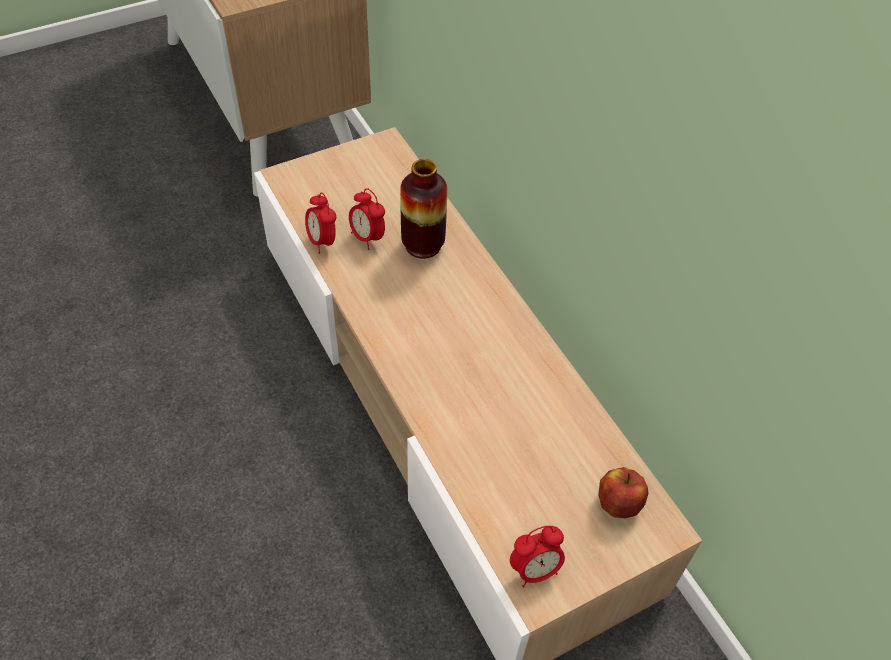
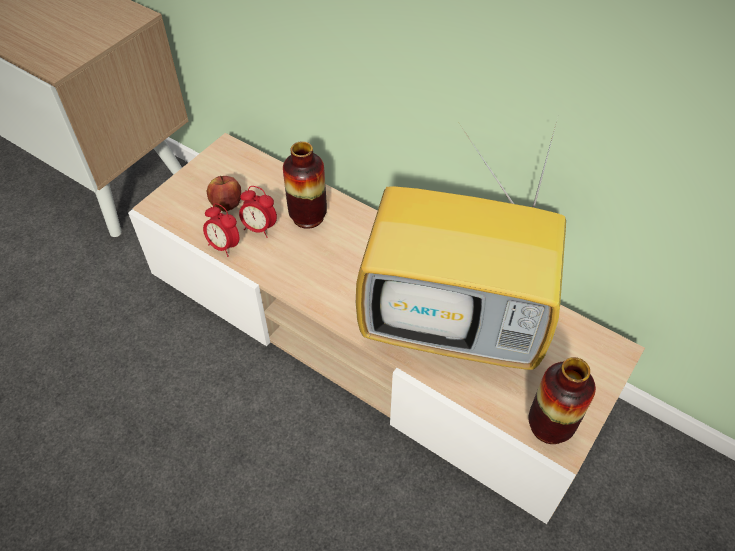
camera: 25 degrees left, 0 degrees up
alarm clock [510,526,565,588] -> vase [528,357,596,444]
apple [598,467,649,518] -> apple moved to [206,176,241,212]
none -> television [356,114,566,370]

